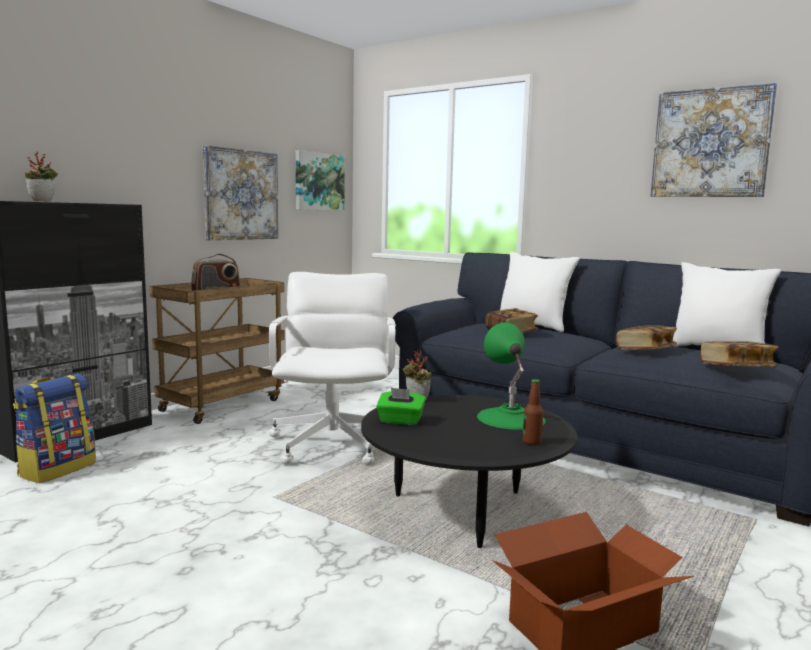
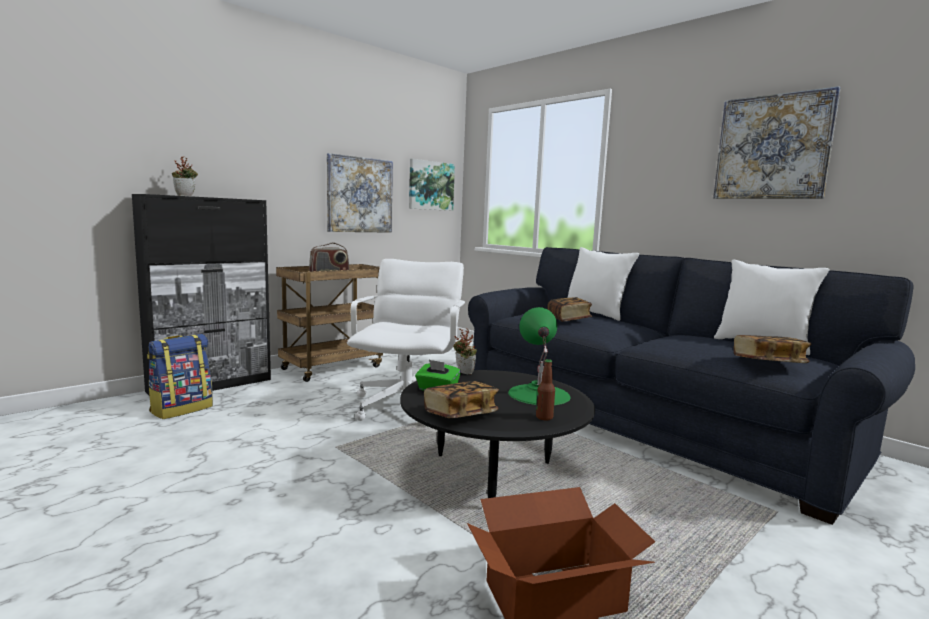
camera: 10 degrees right, 0 degrees up
book [616,325,677,350] -> book moved to [424,381,499,418]

